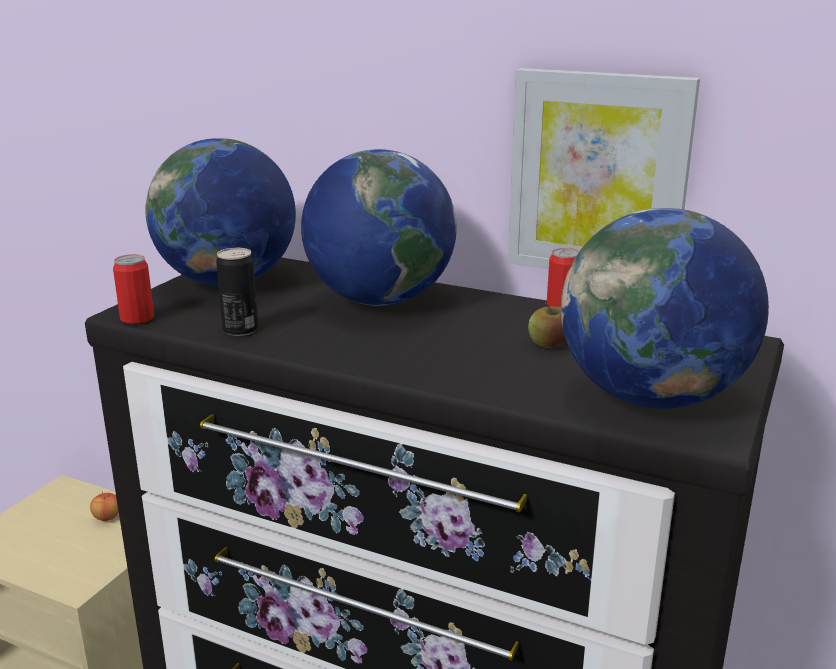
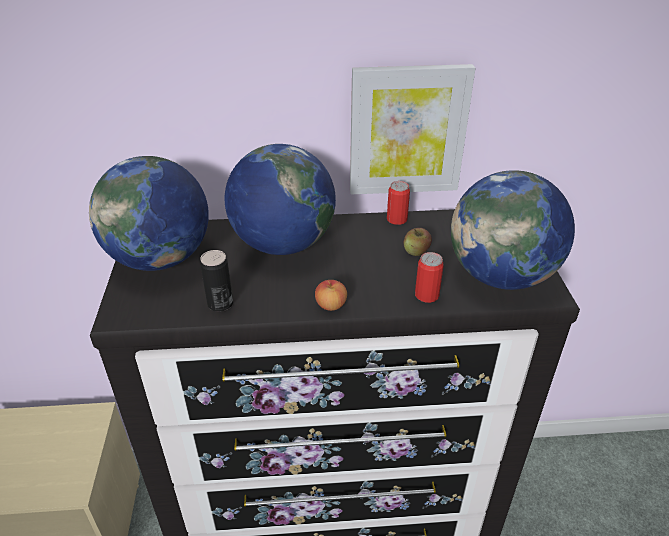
camera: 30 degrees left, 15 degrees up
apple [90,492,119,521] -> apple moved to [315,280,347,311]
can [113,254,154,324] -> can moved to [415,252,444,303]

